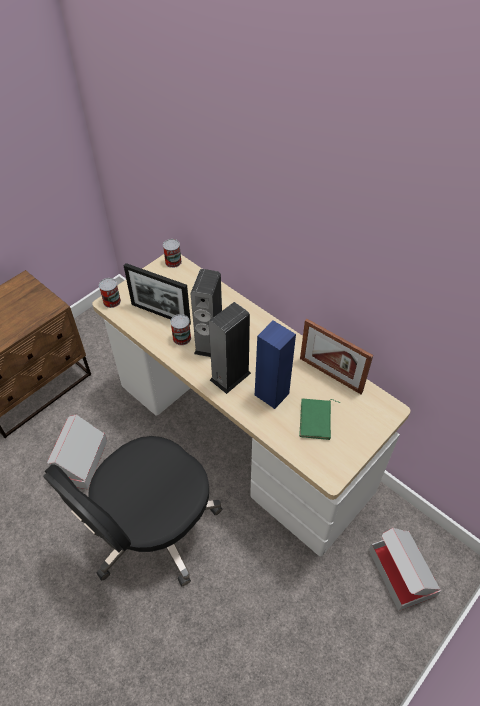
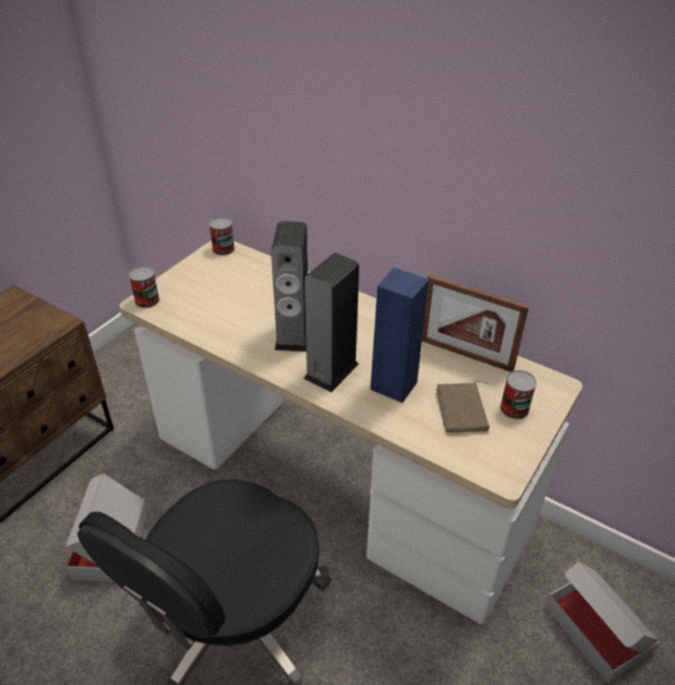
camera: 10 degrees left, 10 degrees down
picture frame [124,263,191,324] -> none
can [170,314,191,345] -> can moved to [500,370,537,419]
green book [299,399,340,440] -> brown book [436,380,490,433]

